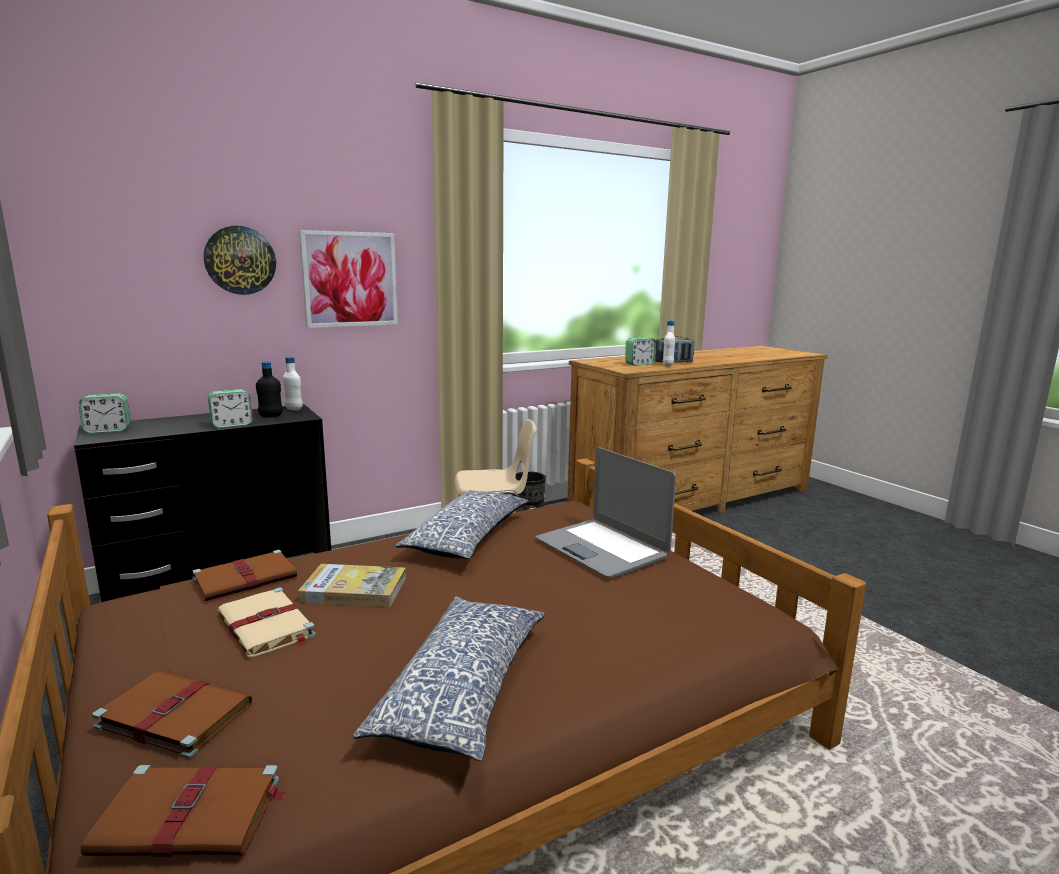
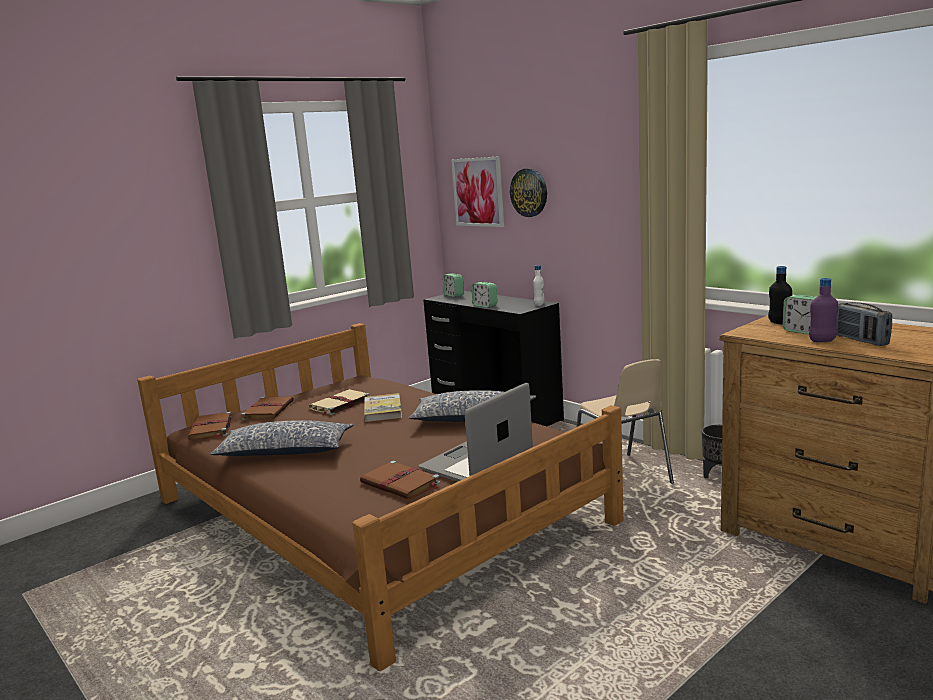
camera: 80 degrees right, 0 degrees up
brown book [192,550,297,601] -> brown book moved to [360,460,440,499]
black bottle [256,361,283,417] -> black bottle moved to [768,266,792,324]
picture [299,230,398,328] -> picture moved to [451,156,504,227]
white bottle [663,320,675,367] -> purple bottle [809,278,838,342]

